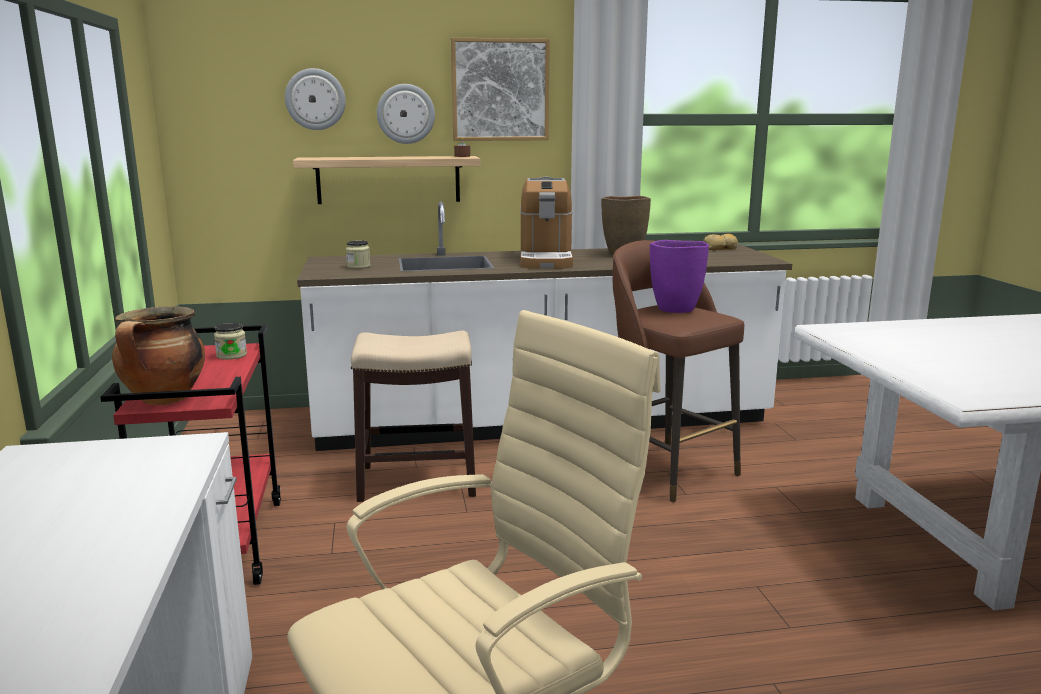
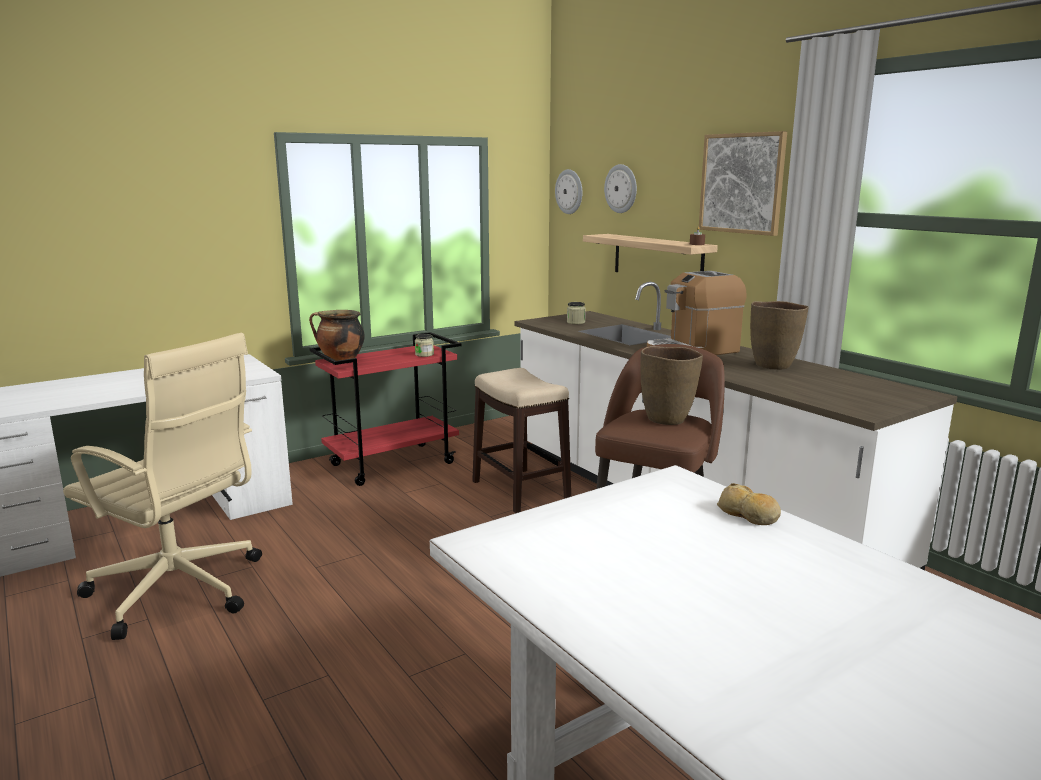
camera: 65 degrees right, 0 degrees up
wall clock [377,84,435,144] -> wall clock moved to [555,169,582,214]
purple vase [650,240,709,313] -> brown vase [640,346,703,425]
bread [703,234,738,250] -> bread moved to [717,483,781,525]

